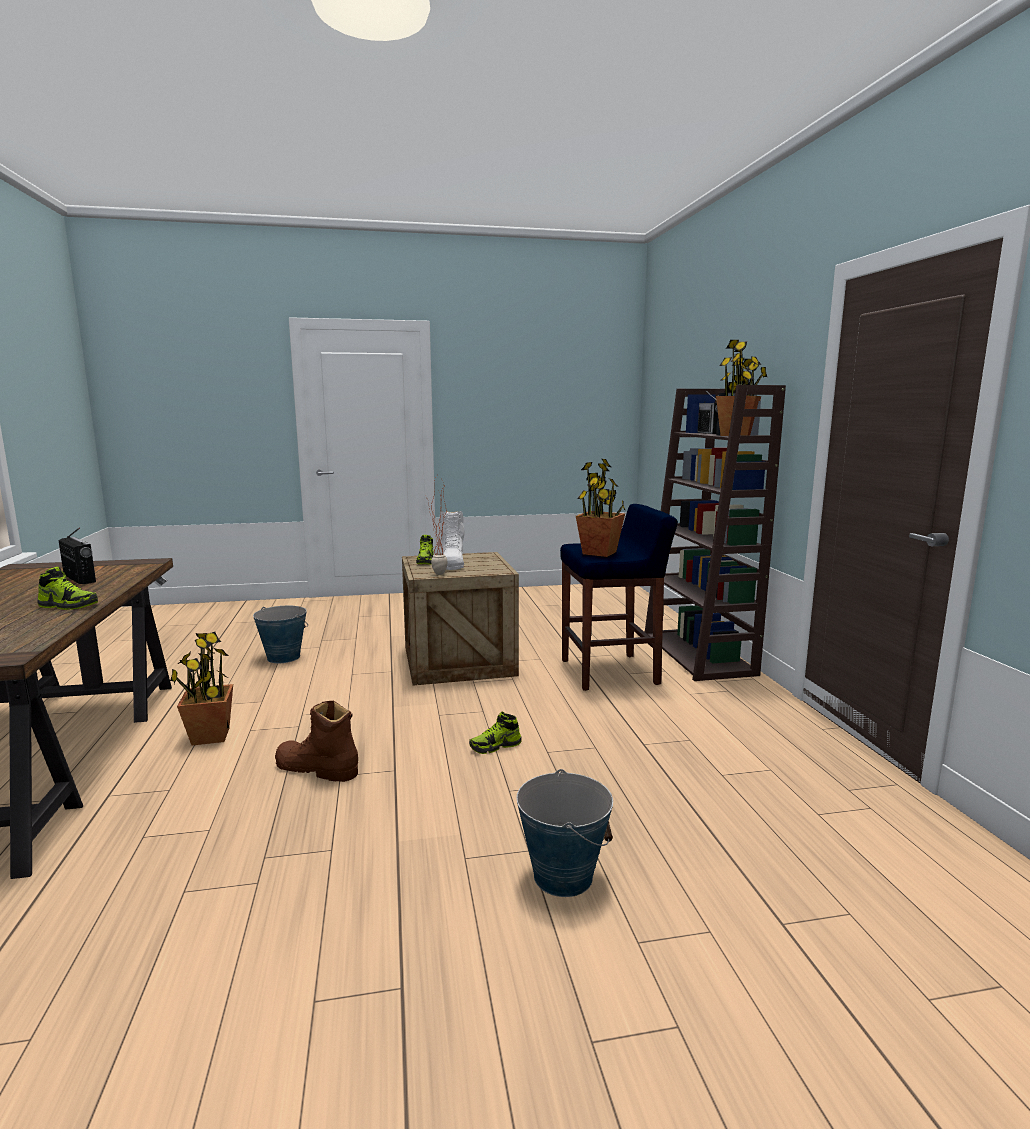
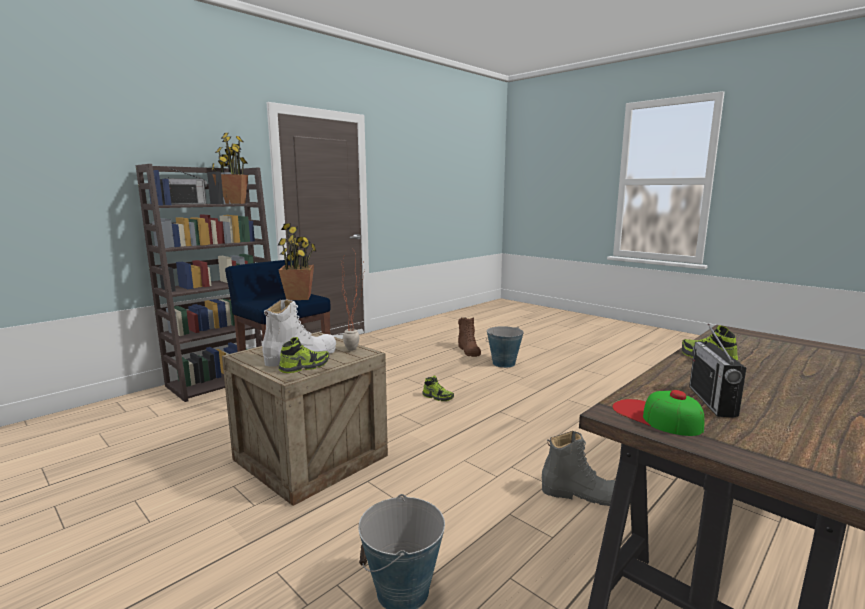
camera: 125 degrees left, 0 degrees up
potted plant [170,632,233,745] -> grey boot [542,431,615,506]
brown boot [275,700,358,782] -> brown boot moved to [458,317,481,357]
none -> cap [612,390,705,436]

